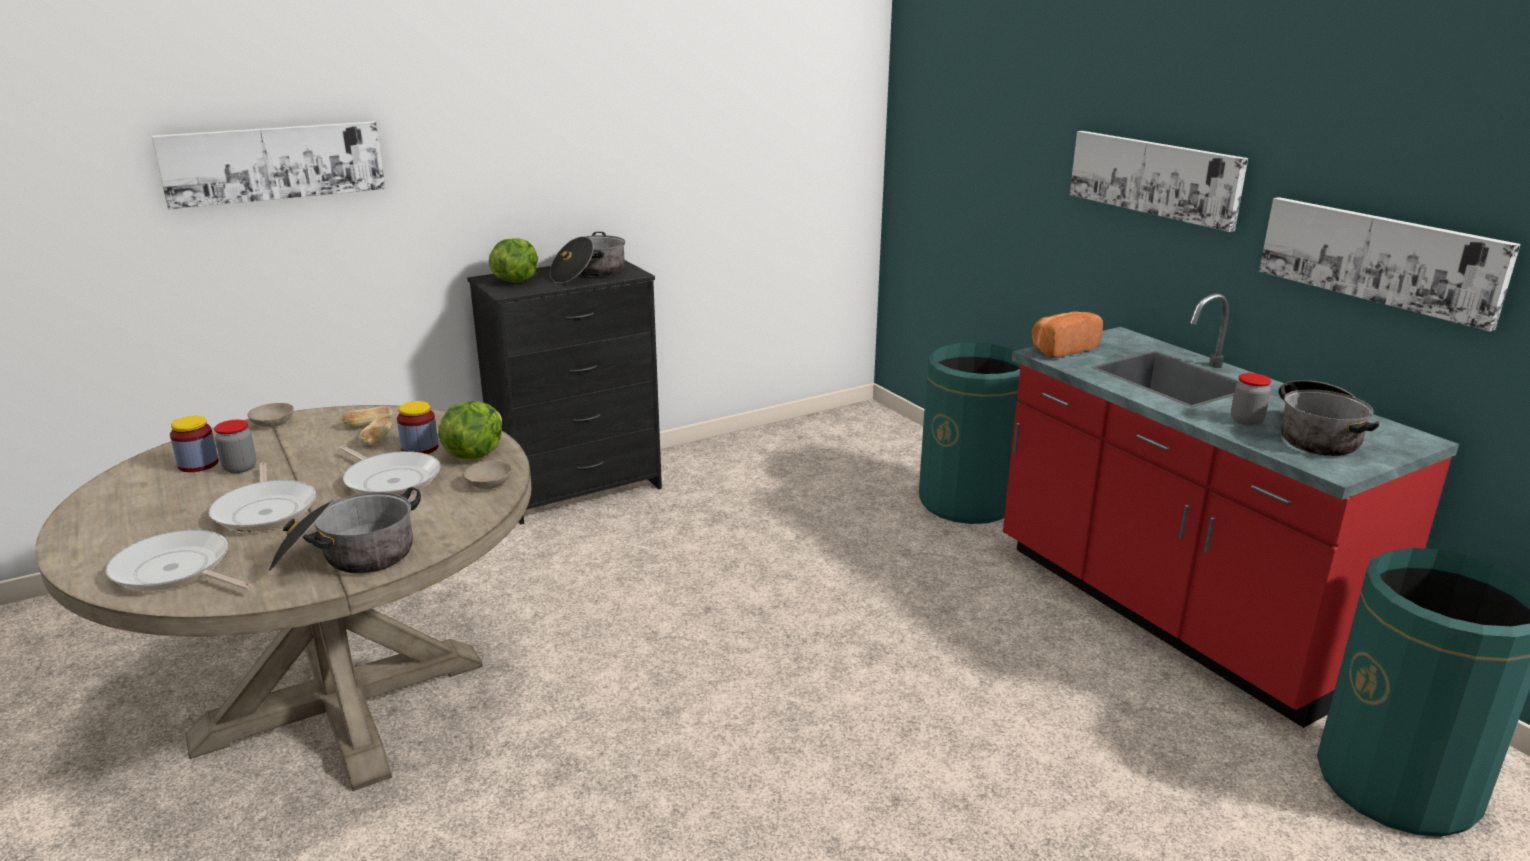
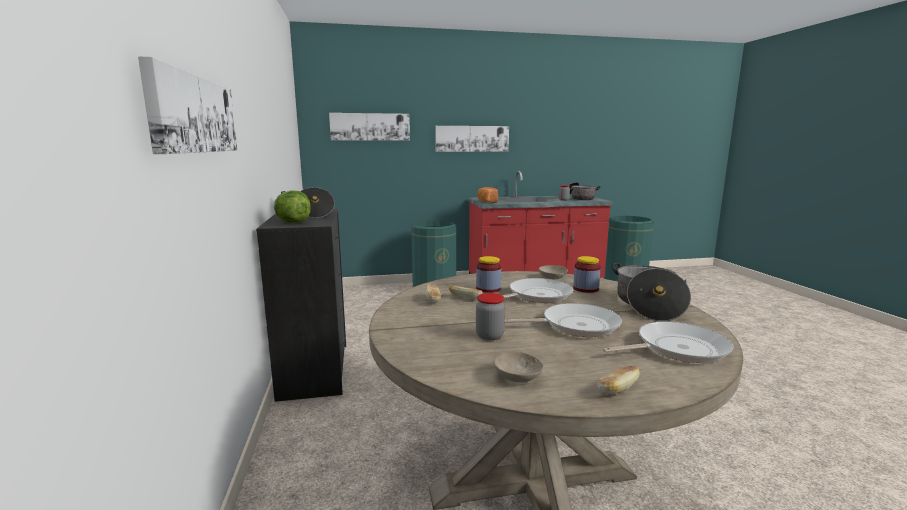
camera: 70 degrees left, 10 degrees down
frying pan [106,530,253,591] -> frying pan turned 150 degrees counterclockwise [603,321,734,363]
jar [170,416,219,472] -> jar moved to [573,256,601,293]
beige bowl [247,403,294,427] -> beige bowl moved to [494,351,544,383]
lettuce [438,401,502,459] -> none
picture [1259,197,1521,332] -> picture moved to [329,113,410,141]
none -> bread [597,366,640,394]

